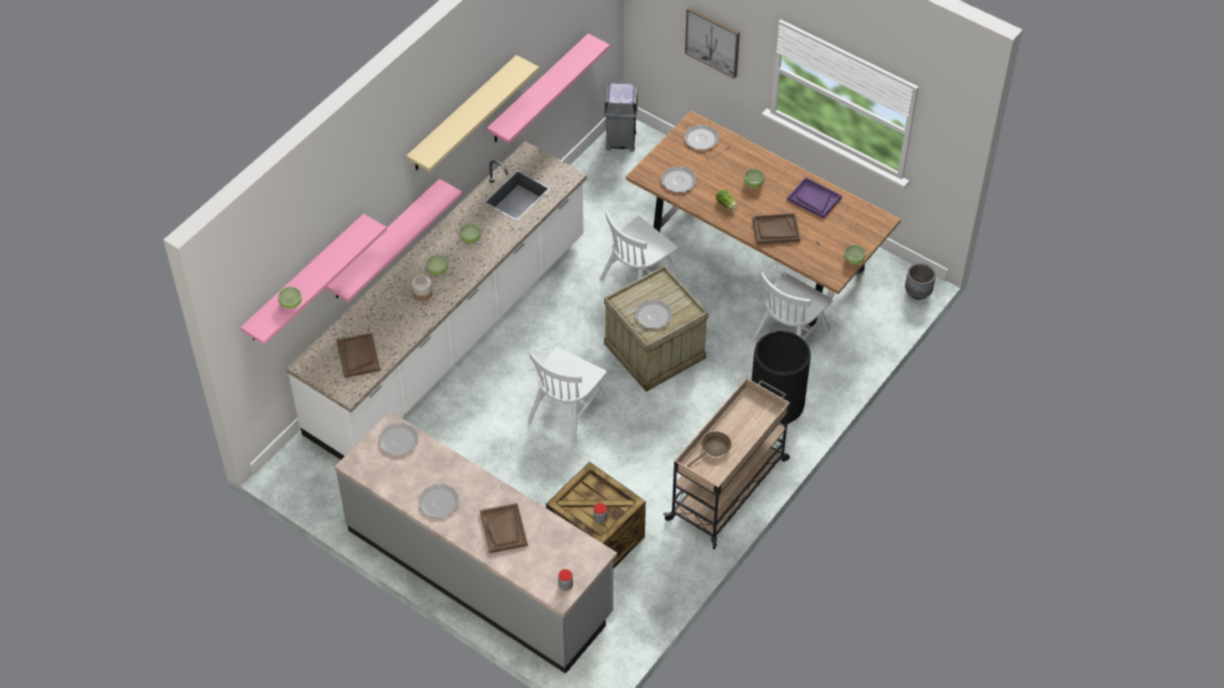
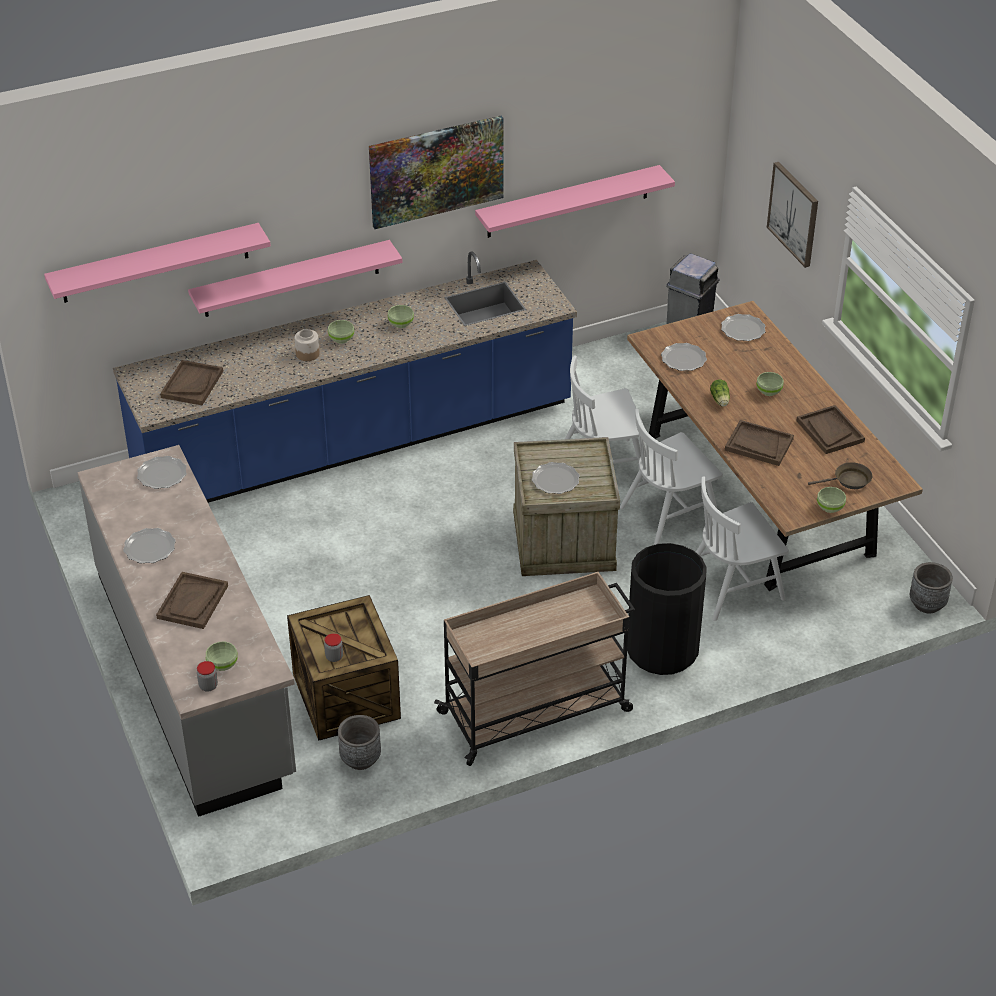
camera: 30 degrees right, 10 degrees down
green bowl [278,287,302,309] -> green bowl moved to [206,641,238,671]
white counter [286,141,587,460] -> blue counter [113,251,577,503]
beige shelf [406,55,539,172] -> picture [369,116,504,229]
white chair [528,347,608,443] -> white chair moved to [620,409,723,545]
brown frying pan [687,432,731,467] -> brown frying pan moved to [808,462,872,489]
purple tray [787,177,842,219] -> brown tray [796,405,865,454]
none -> grey planter [338,715,381,770]

